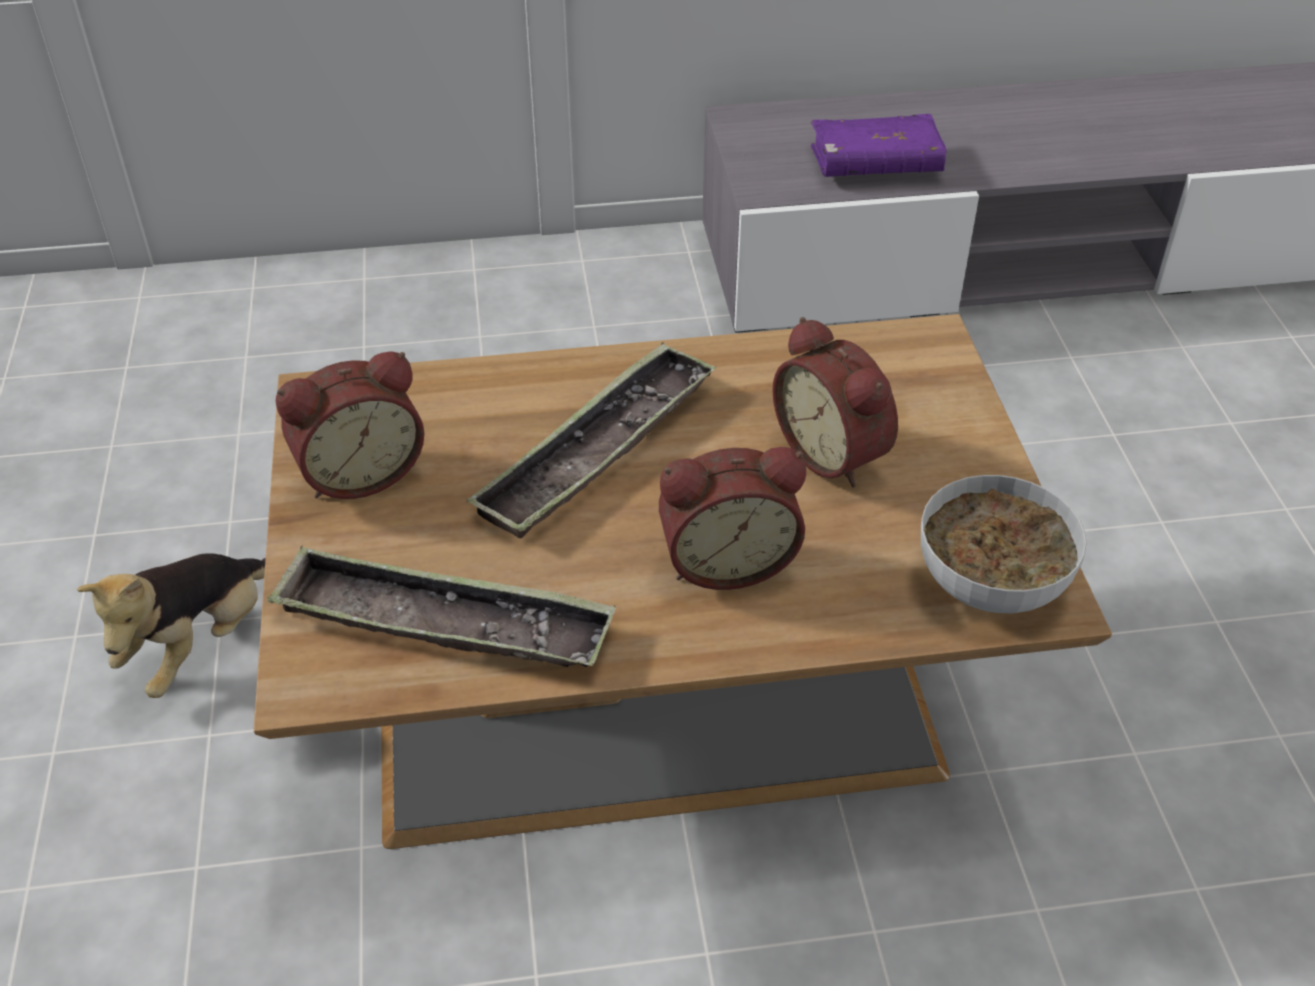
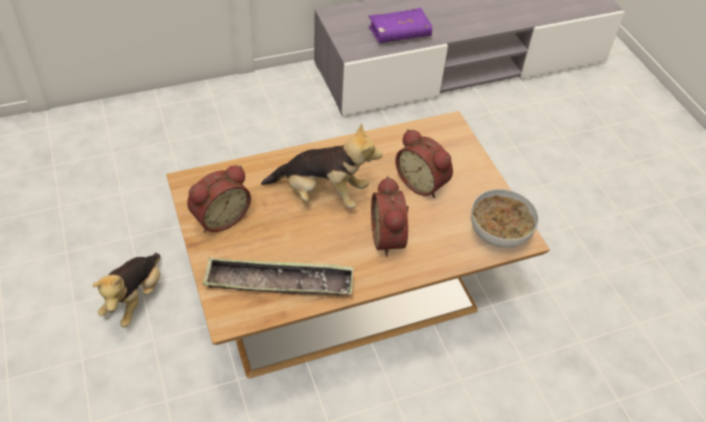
camera: 15 degrees left, 5 degrees up
tray [466,342,716,538] -> plush toy [261,123,382,209]
alarm clock [659,447,806,590] -> alarm clock turned 105 degrees clockwise [371,176,409,257]

